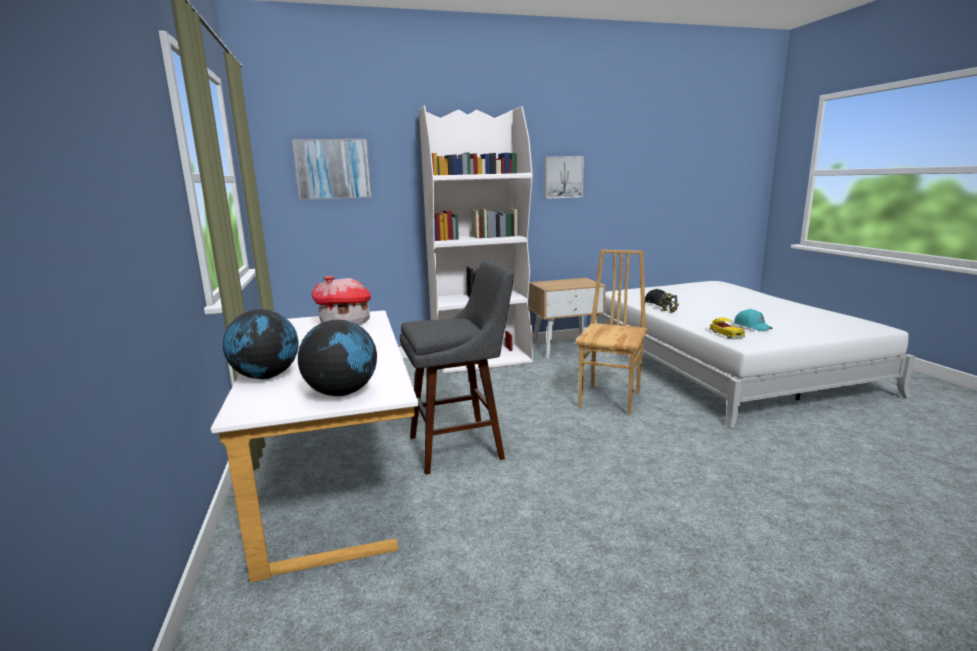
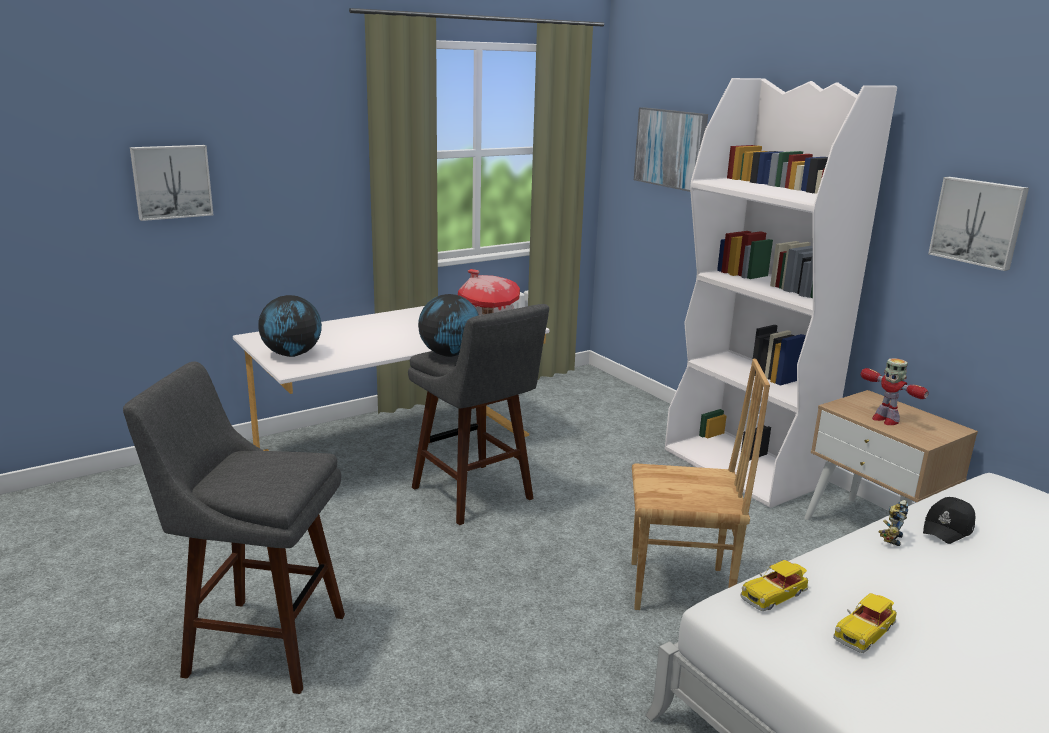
camera: 70 degrees right, 5 degrees up
globe [223,309,299,379] -> globe moved to [418,294,479,357]
turquoise cap [734,309,773,331] -> toy car [833,593,897,653]
none -> grey stool [123,362,345,694]
none -> picture [130,145,213,221]
none -> toy robot [861,358,929,425]

